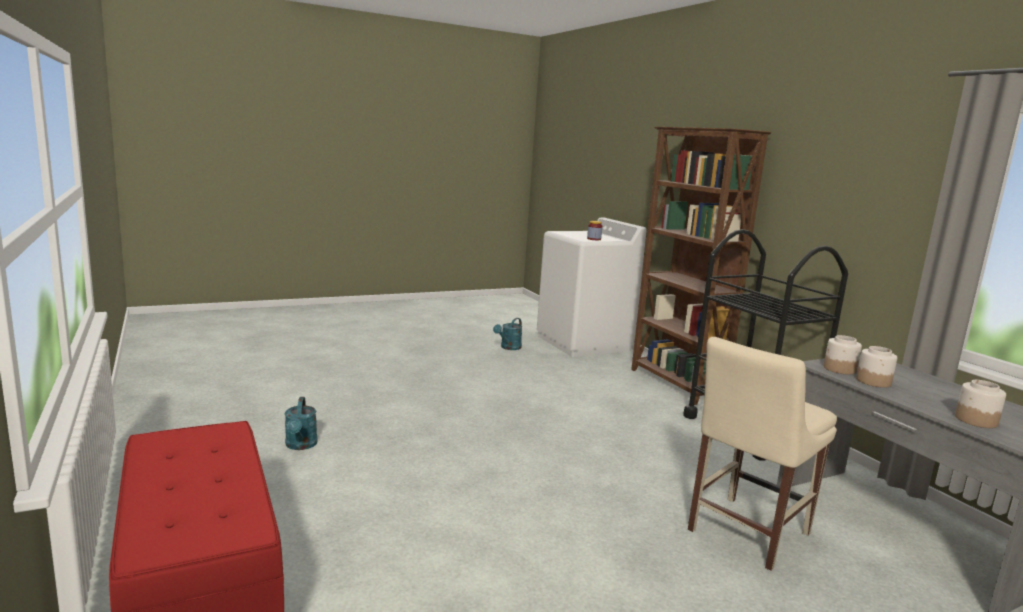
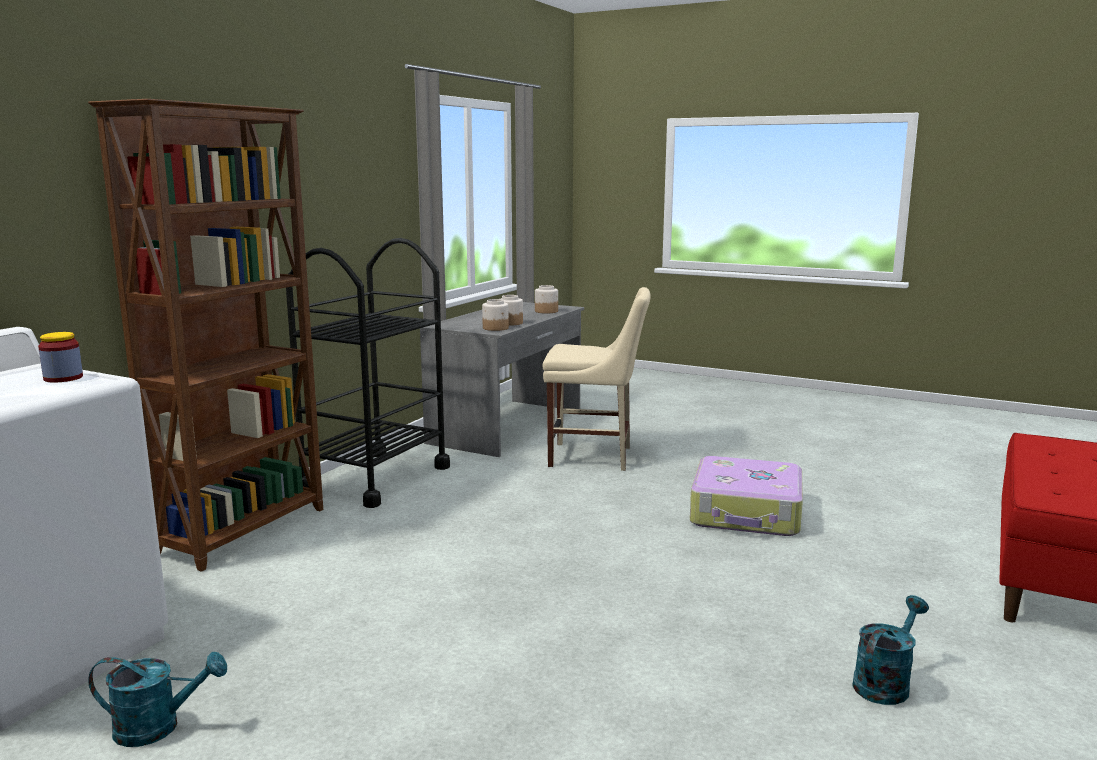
camera: 125 degrees left, 0 degrees up
none -> suitcase [690,456,803,536]

